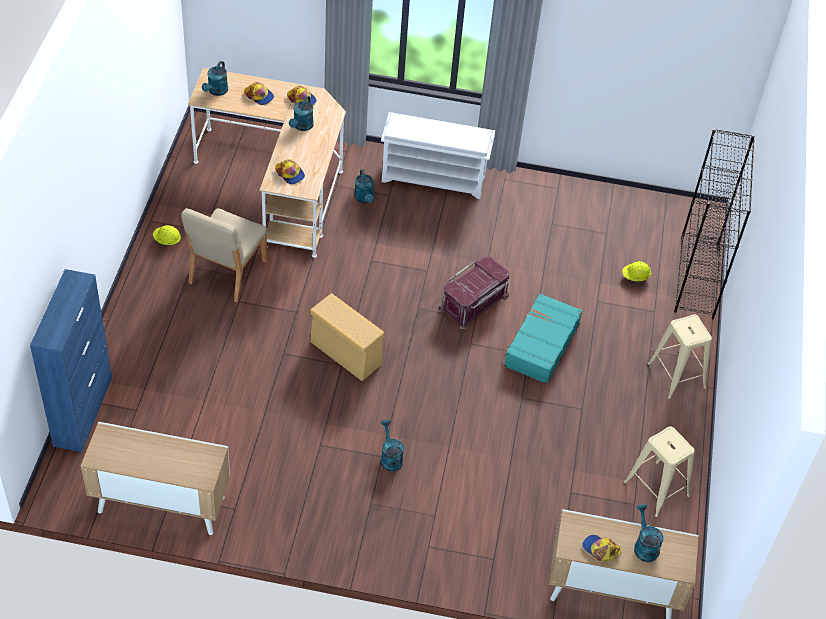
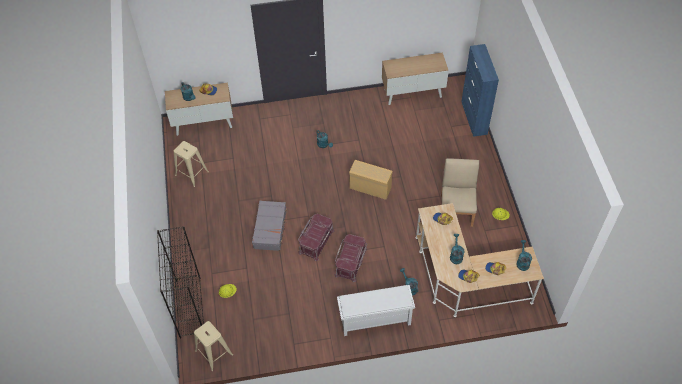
camera: 165 degrees right, 5 degrees up
turquoise suitcase [504,293,583,384] -> grey suitcase [252,200,288,251]
beige stool [648,315,712,399] -> beige stool moved to [194,321,233,371]
none -> red storage box [334,234,367,282]

